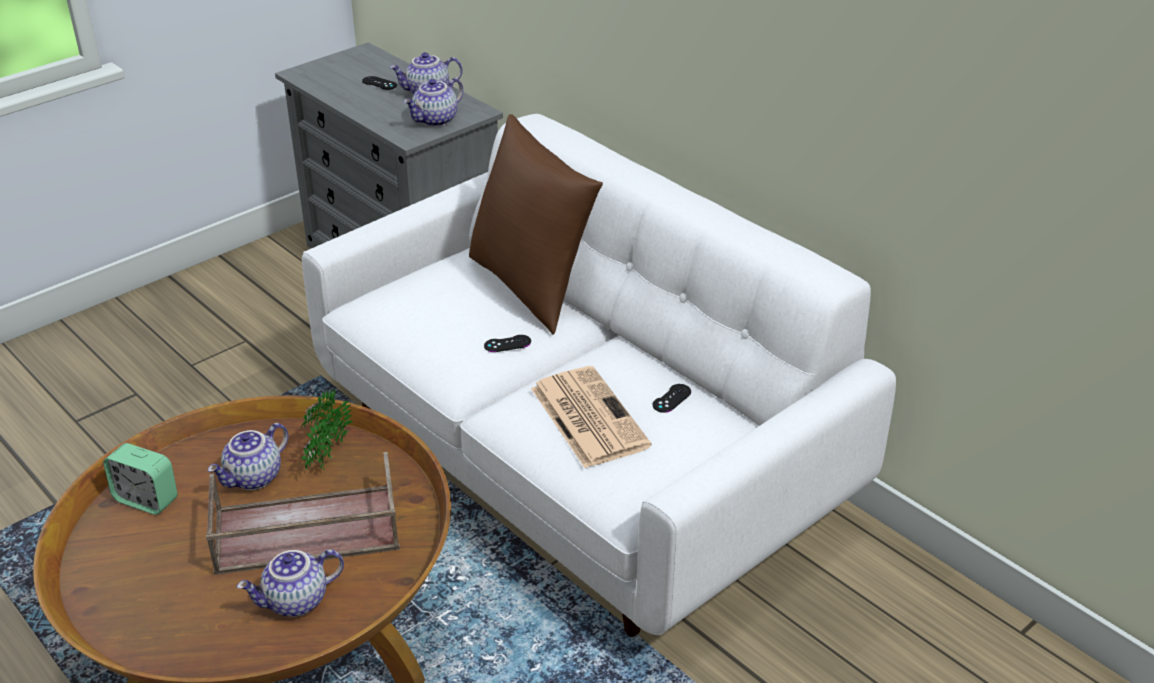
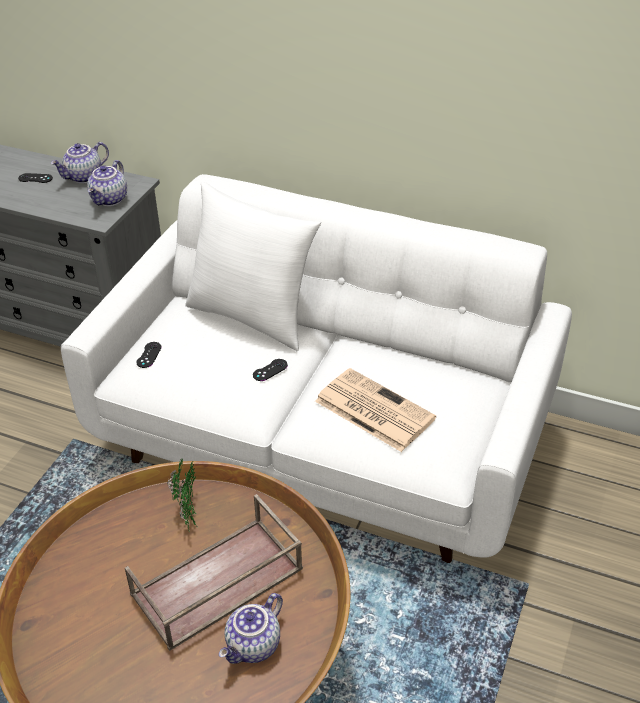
camera: 25 degrees left, 5 degrees up
alarm clock [103,443,178,515] -> none
teapot [208,423,288,490] -> none
brown pillow [469,114,603,334] -> white pillow [185,182,321,351]
black game controller [653,384,691,413] -> black game controller moved to [136,342,162,368]

